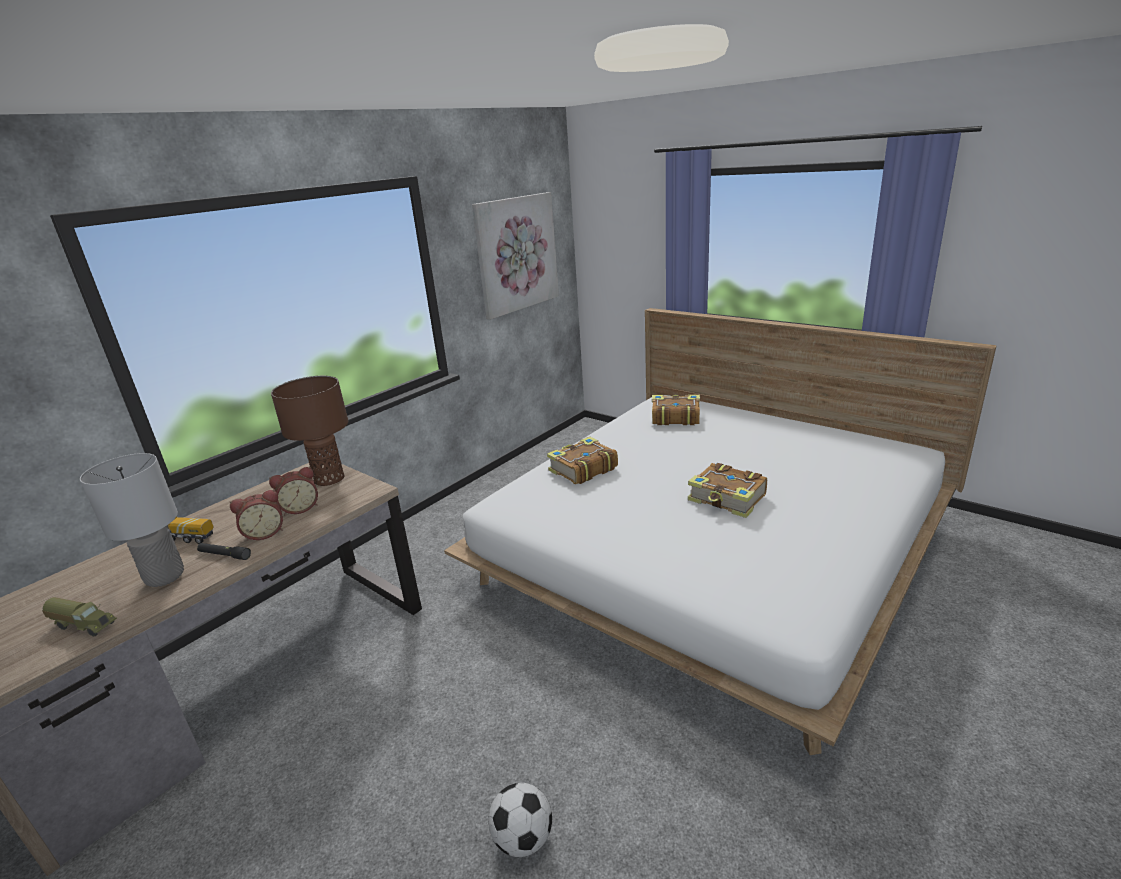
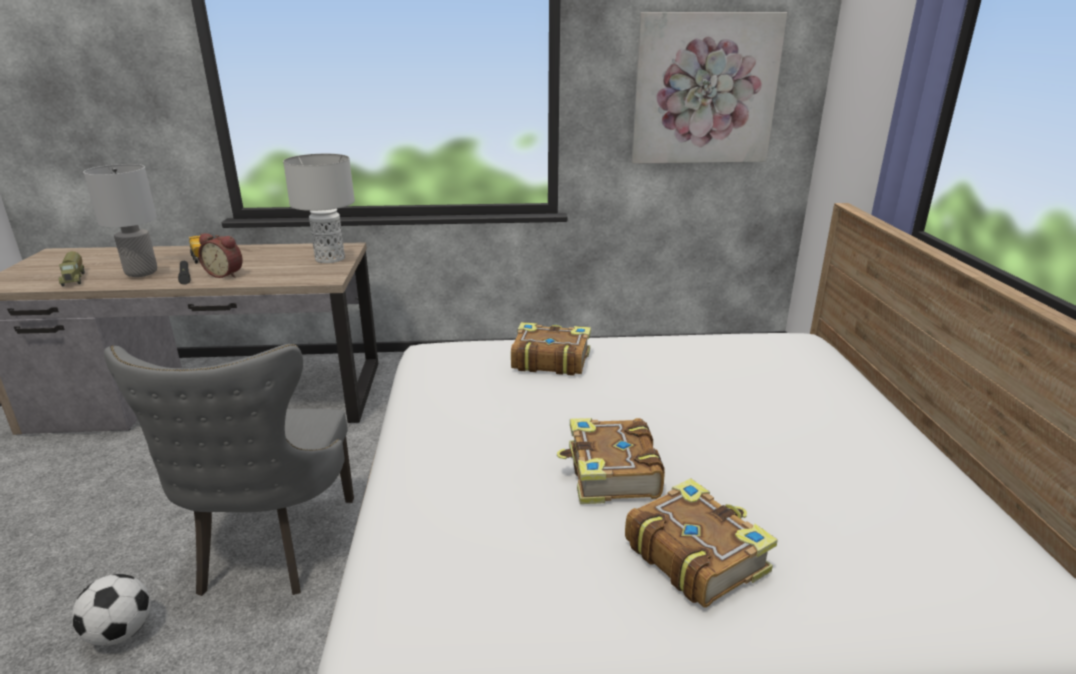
camera: 45 degrees right, 0 degrees up
alarm clock [269,467,318,515] -> none
brown table lamp [271,376,348,486] -> white table lamp [283,154,355,263]
book [652,394,700,425] -> book moved to [625,478,778,608]
none -> grey chair [104,344,354,596]

